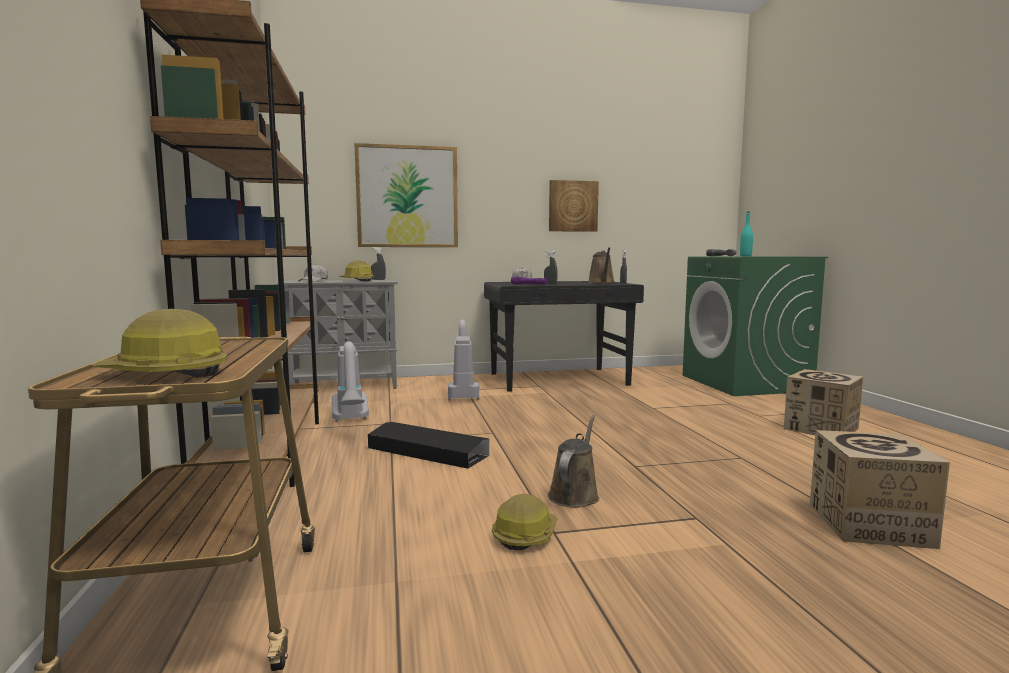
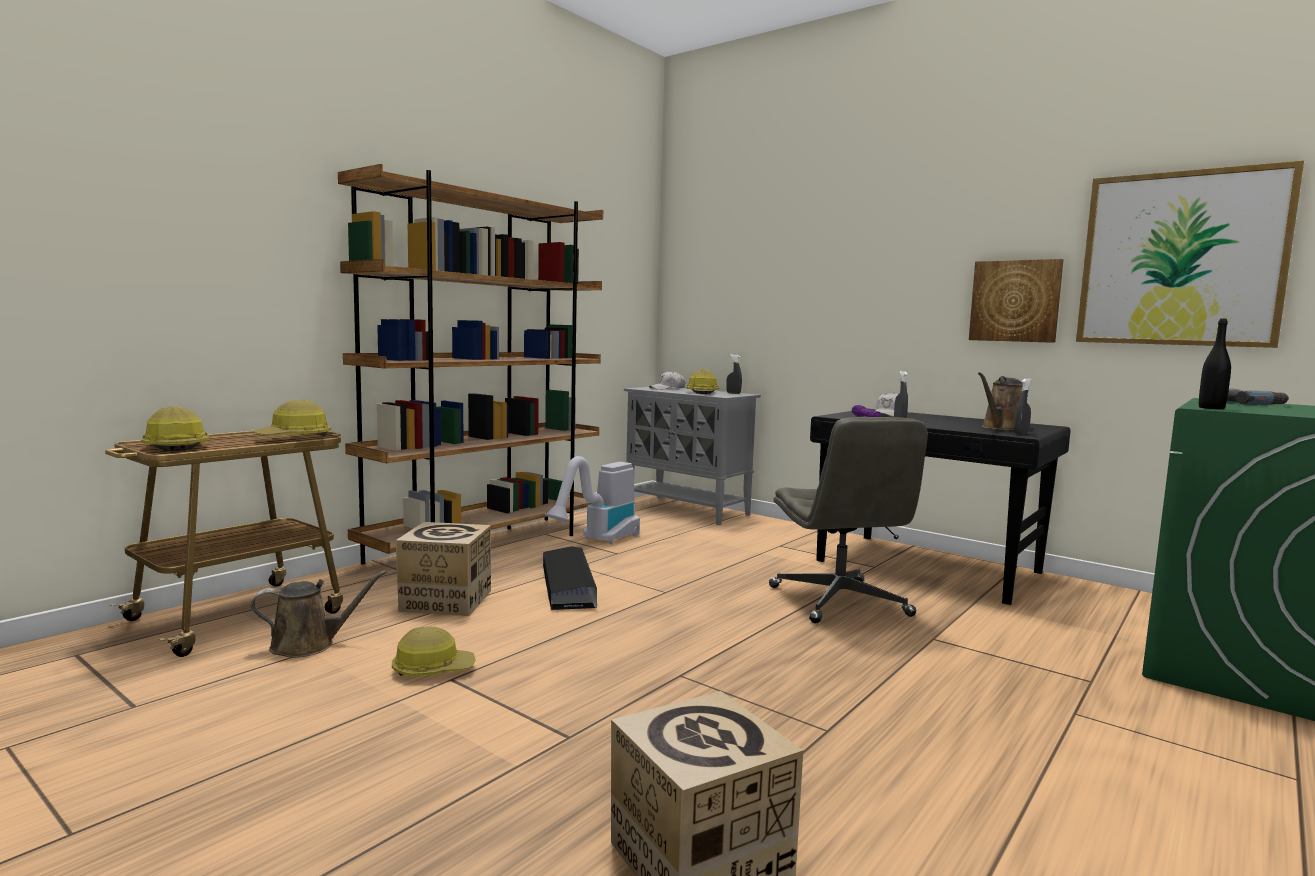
camera: 50 degrees right, 0 degrees up
picture [354,143,458,247] -> picture moved to [1076,160,1304,348]
vacuum cleaner [448,320,479,400] -> none
brown watering can [548,415,599,508] -> brown watering can moved to [251,570,387,658]
turquoise bottle [740,212,753,256] -> black bottle [1199,319,1231,409]
cardboard box [784,369,863,435] -> cardboard box moved to [396,522,491,616]
none -> hard hat [254,400,331,437]
none -> grey office chair [769,417,928,623]

